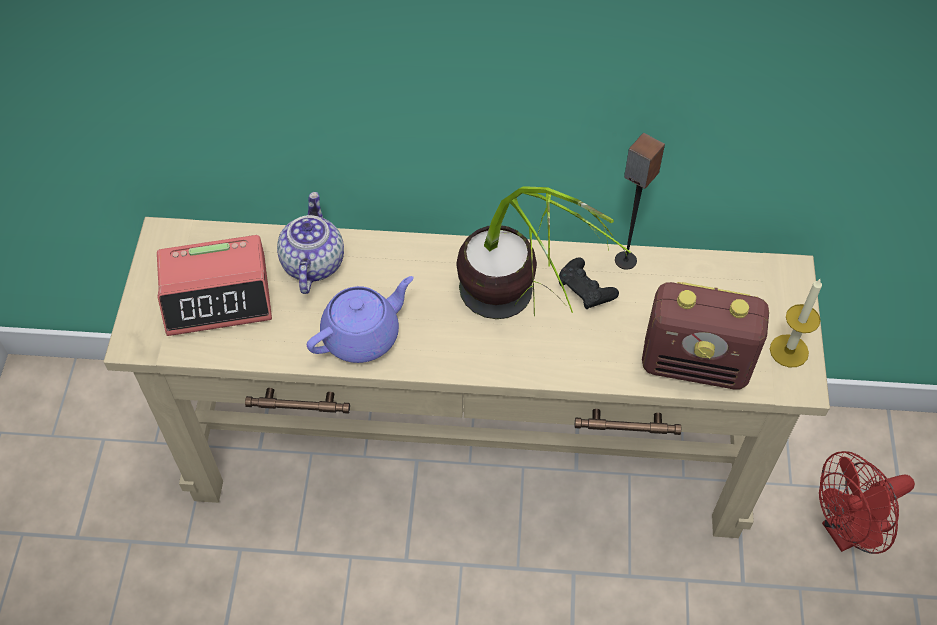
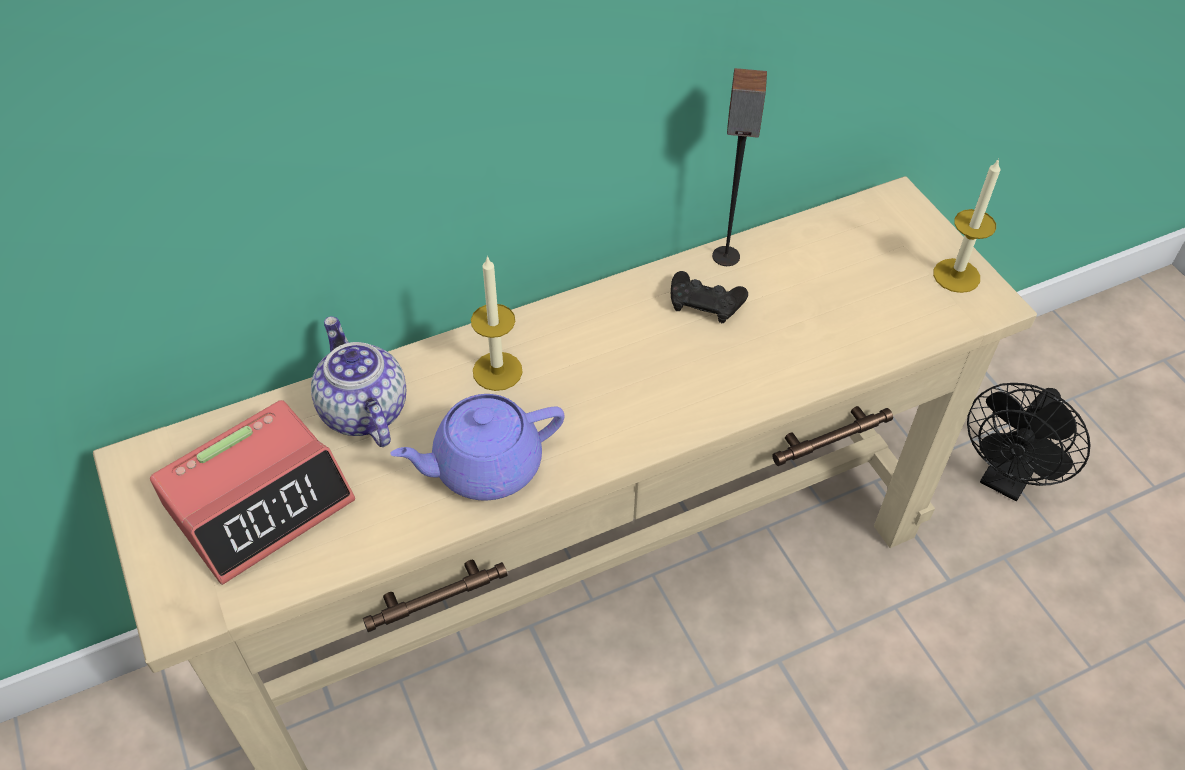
camera: 30 degrees left, 5 degrees down
purple teapot [307,276,414,363] -> purple teapot turned 135 degrees counterclockwise [390,394,565,501]
potted plant [456,186,631,319] -> none
radio [642,282,769,390] -> none
red fan [819,451,915,554] -> black fan [967,383,1090,501]
none -> candle [471,256,523,391]

